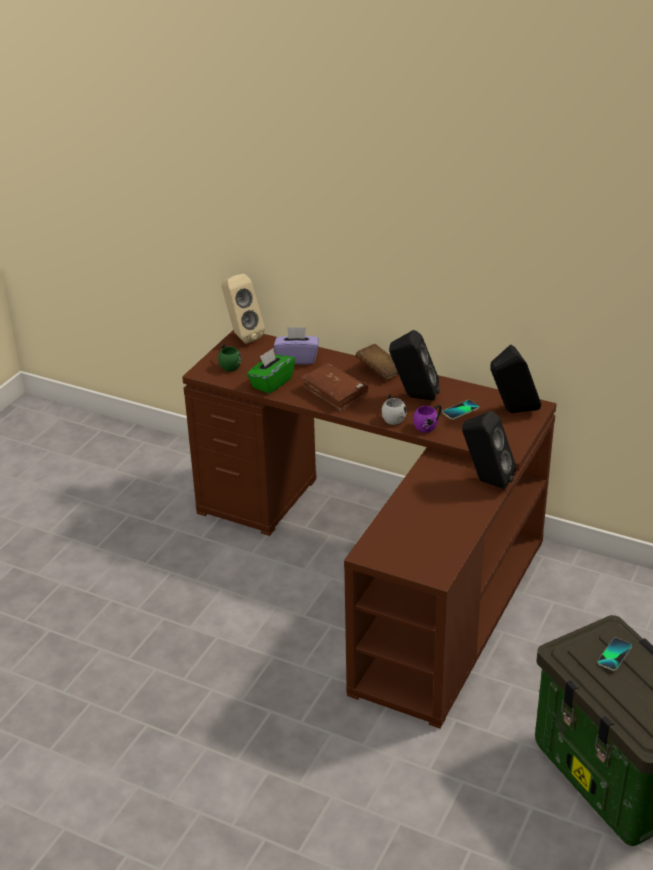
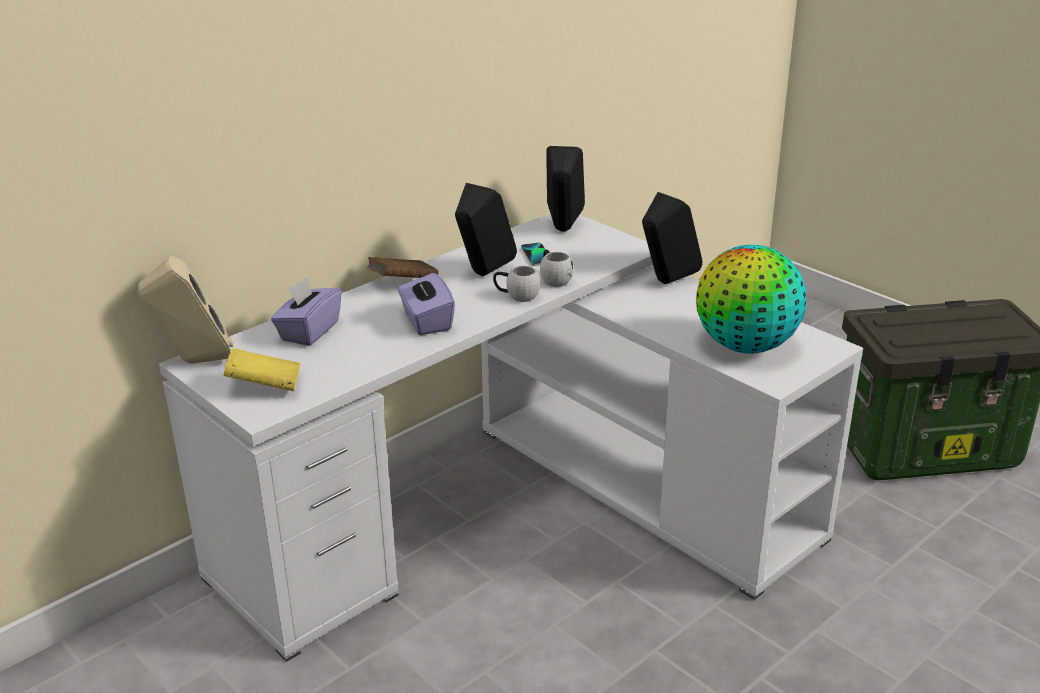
camera: 70 degrees left, 5 degrees down
brown desk [182,330,556,728] -> white desk [159,213,863,662]
green mug [218,344,241,371] -> yellow book [223,348,300,391]
green tissue box [247,348,295,394] -> none
brown book [301,363,368,412] -> purple tissue box [397,269,455,335]
purple mug [413,405,441,433] -> white mug [540,250,573,287]
phone [597,638,632,671] -> none
none -> globe [696,245,806,354]

